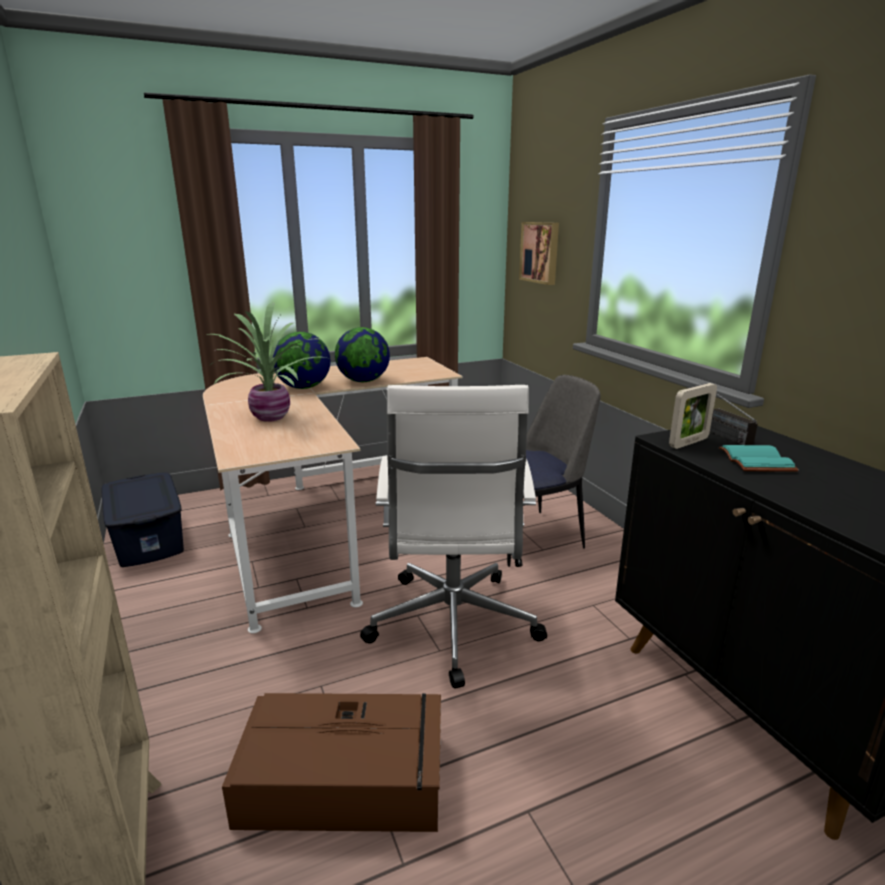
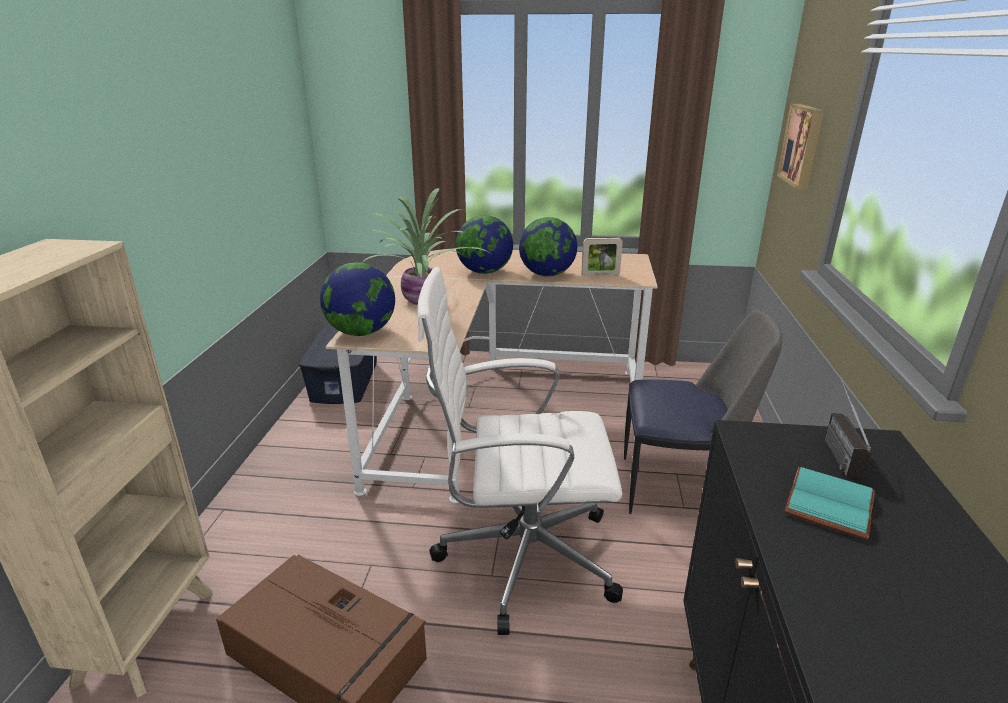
camera: 30 degrees right, 5 degrees up
white office chair [360,385,547,689] -> white office chair turned 60 degrees clockwise [417,267,623,635]
picture frame [669,383,717,449] -> picture frame moved to [582,237,623,277]
none -> globe [320,262,395,336]

